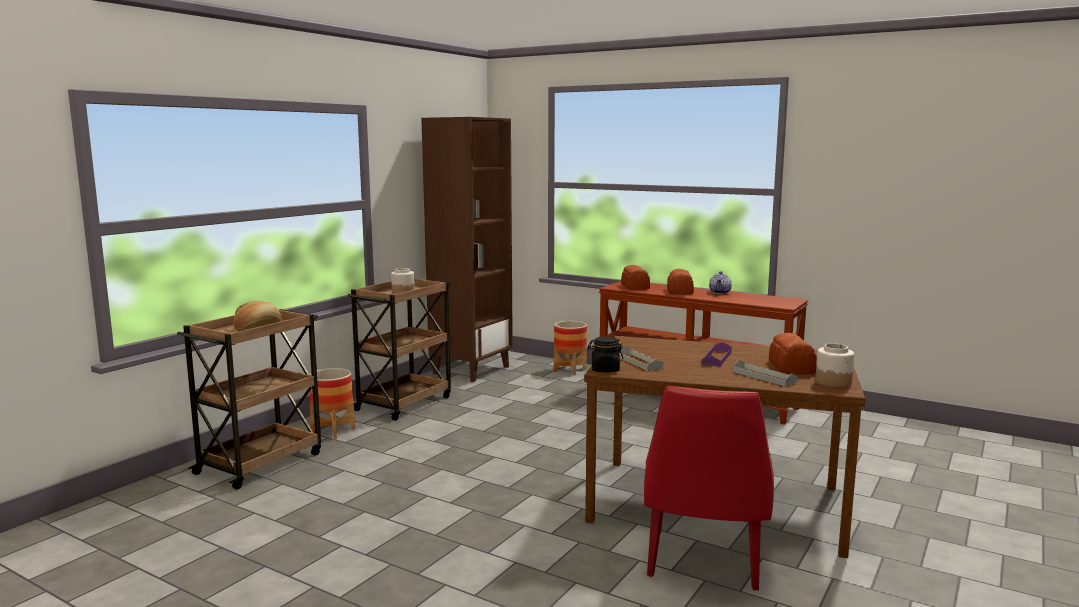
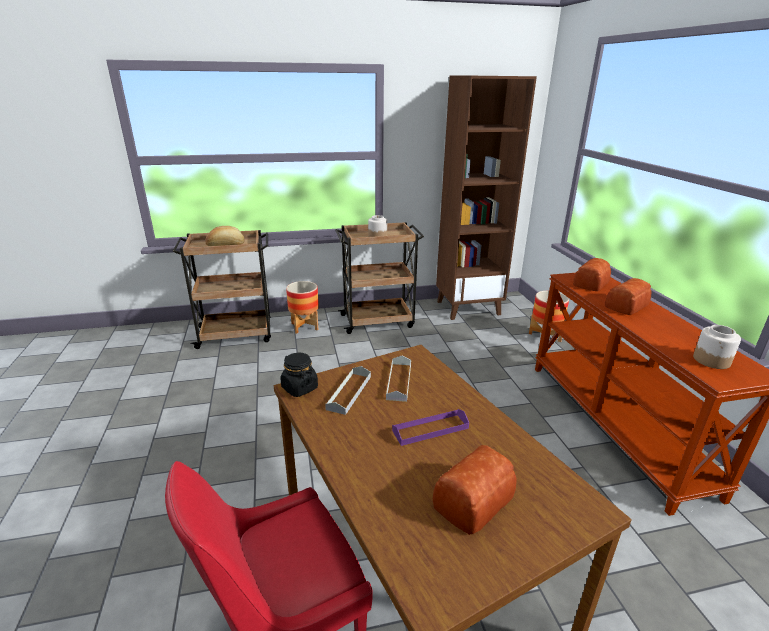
camera: 45 degrees right, 15 degrees up
teapot [709,271,732,294] -> none
grey tray [733,360,797,386] -> grey tray moved to [386,356,411,402]
jar [815,343,854,388] -> jar moved to [693,325,741,369]

